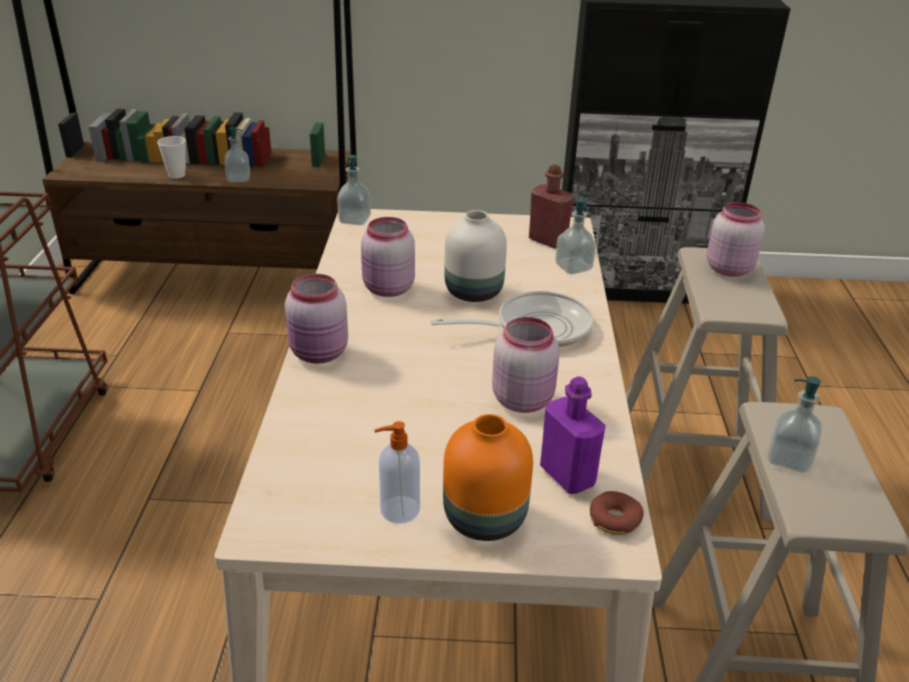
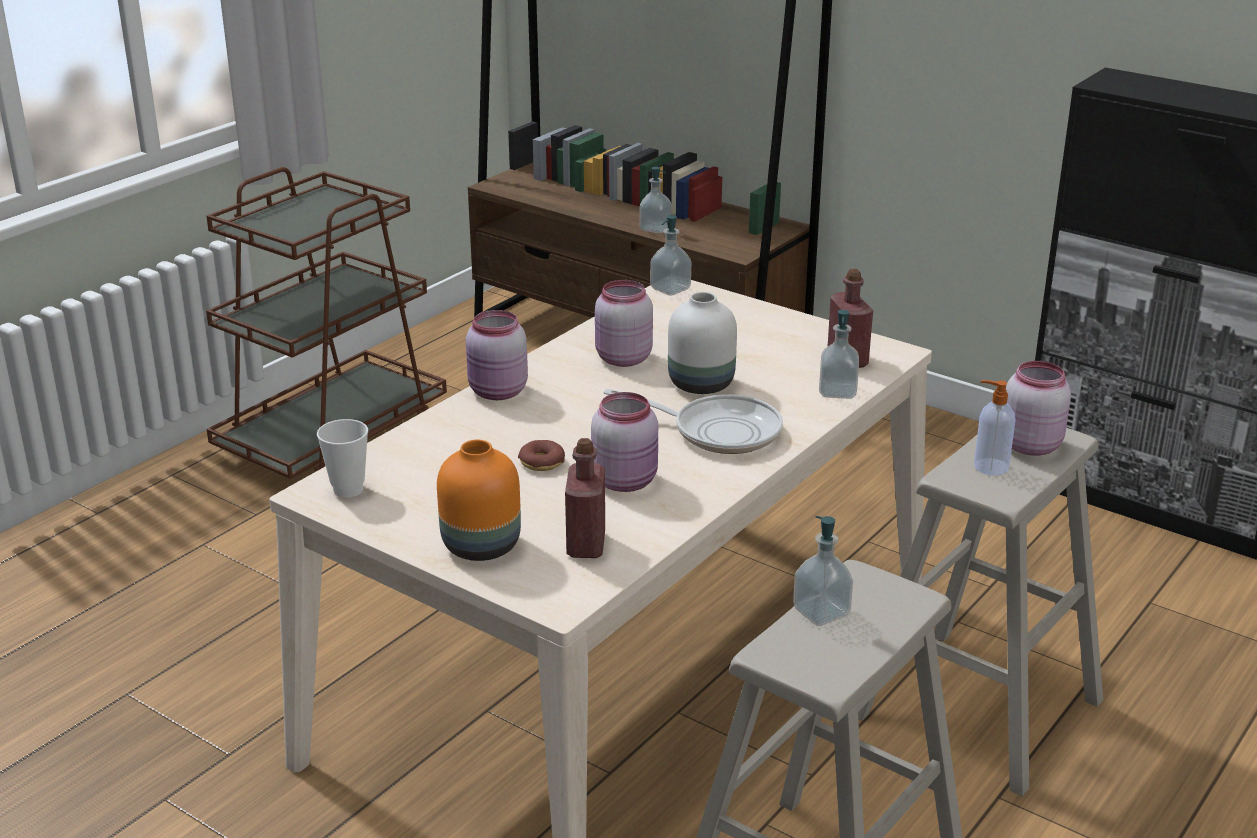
camera: 35 degrees right, 5 degrees down
cup [157,136,186,179] -> cup moved to [317,419,368,498]
soap dispenser [374,421,420,524] -> soap dispenser moved to [974,380,1015,475]
purple bottle [540,376,606,494] -> red bottle [565,438,605,558]
donut [590,491,644,535] -> donut moved to [518,440,565,471]

